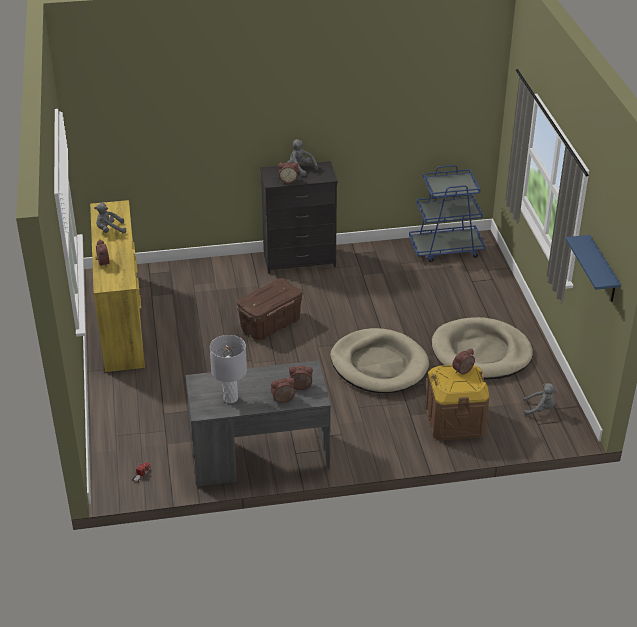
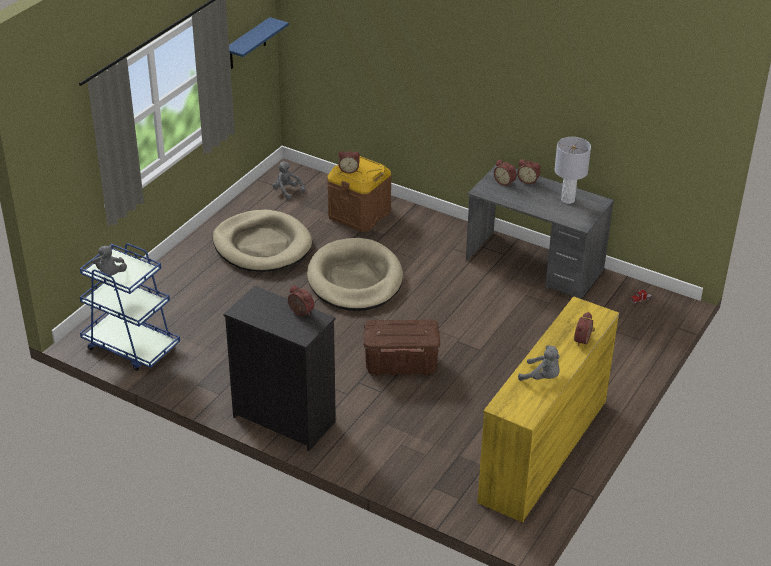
camera: 140 degrees left, 0 degrees up
grey plush toy [287,139,318,176] -> grey plush toy moved to [92,246,127,276]

